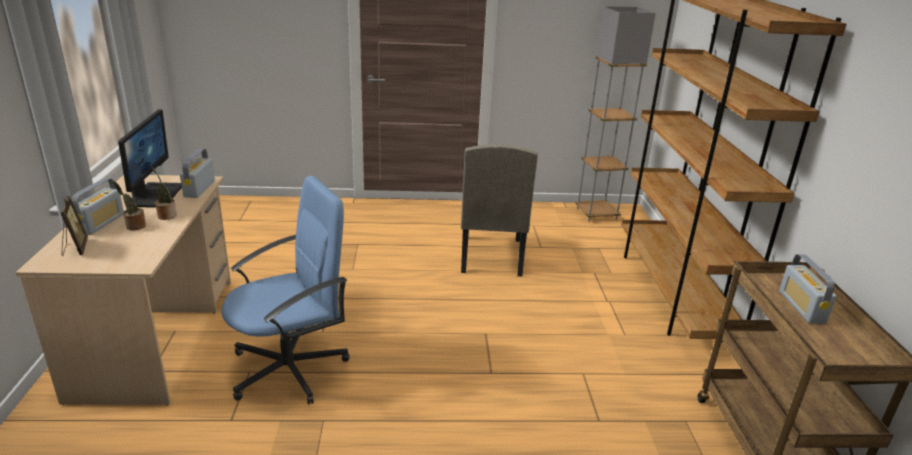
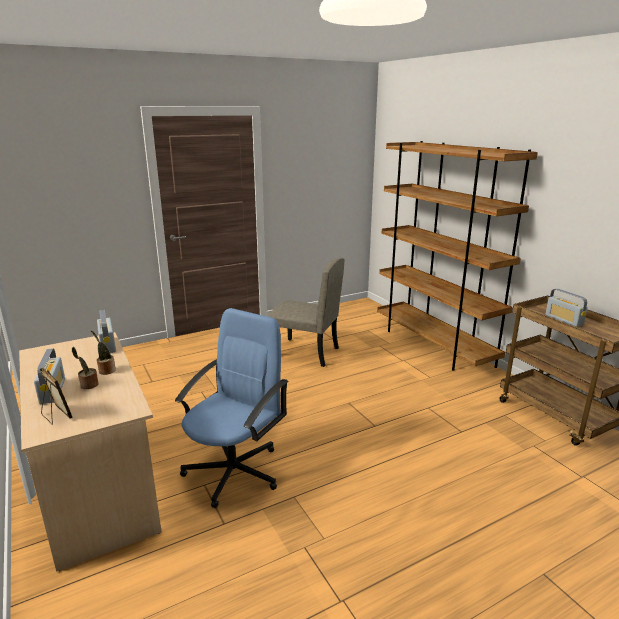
camera: 25 degrees left, 5 degrees down
monitor [118,109,182,208] -> none
beige chair [461,144,538,276] -> beige chair turned 45 degrees counterclockwise [268,258,345,367]
grey floor lamp [576,6,656,222] -> none

